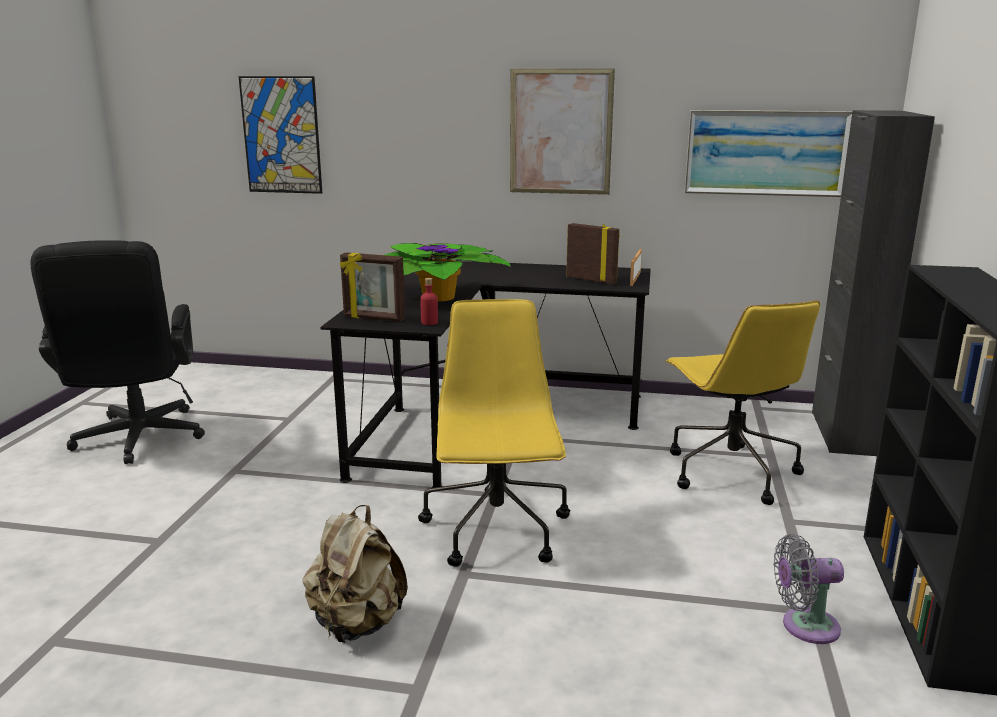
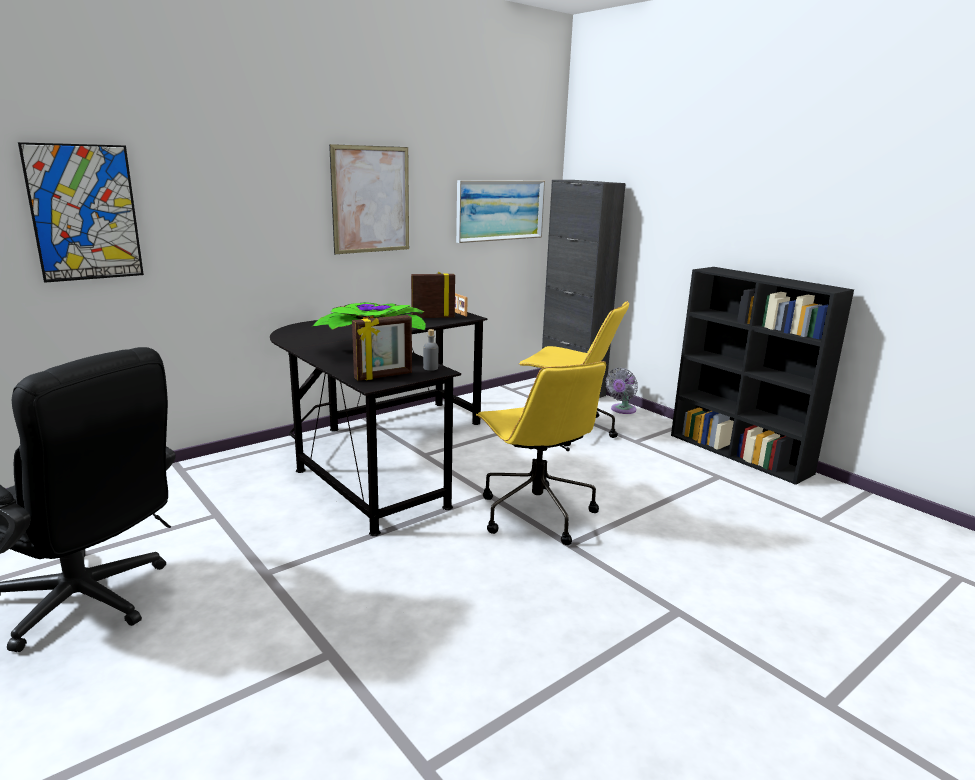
camera: 50 degrees left, 0 degrees up
beige backpack [303,505,408,643] -> none
yellow office chair [418,299,570,567] -> yellow office chair turned 150 degrees counterclockwise [476,361,606,545]
red bottle [420,278,438,325] -> grey bottle [423,329,438,371]
grey fan [773,534,844,644] -> grey fan moved to [606,368,638,414]

